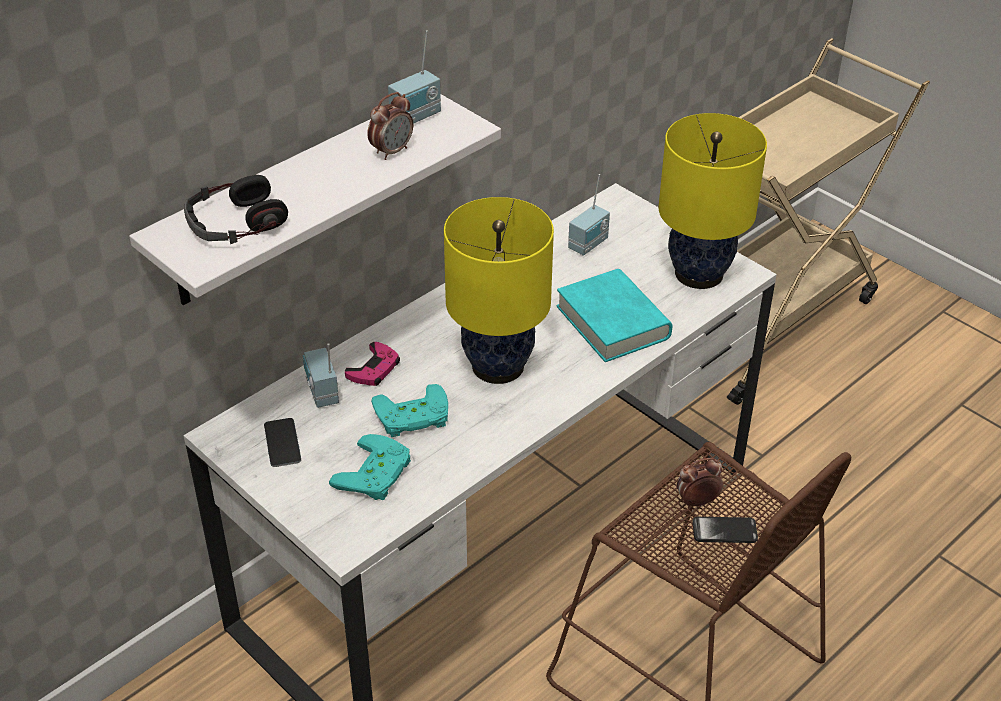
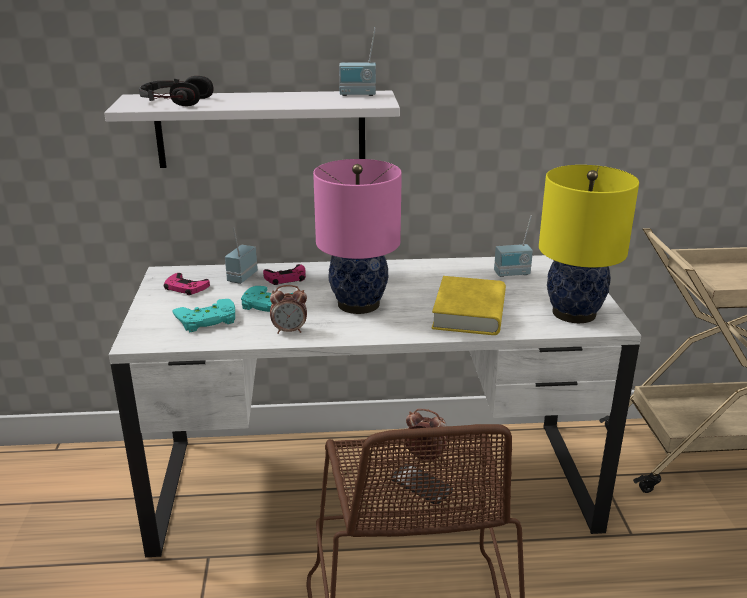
camera: 40 degrees right, 15 degrees down
phone [264,418,301,467] -> pink game controller [163,273,210,295]
alarm clock [367,92,413,160] -> alarm clock moved to [270,285,307,334]
yellow table lamp [444,197,554,384] -> pink table lamp [313,159,402,314]
turquoise book [556,269,672,362] -> yellow book [432,276,506,335]

